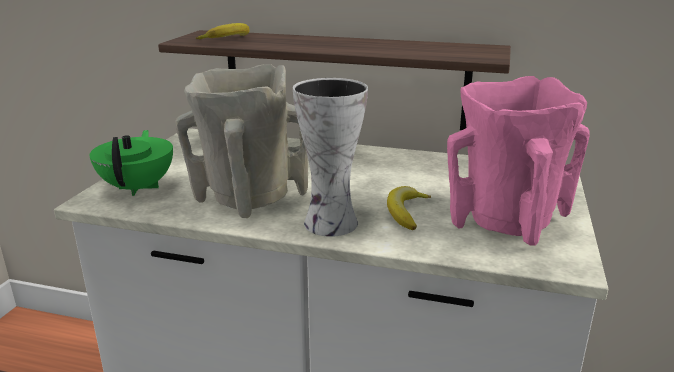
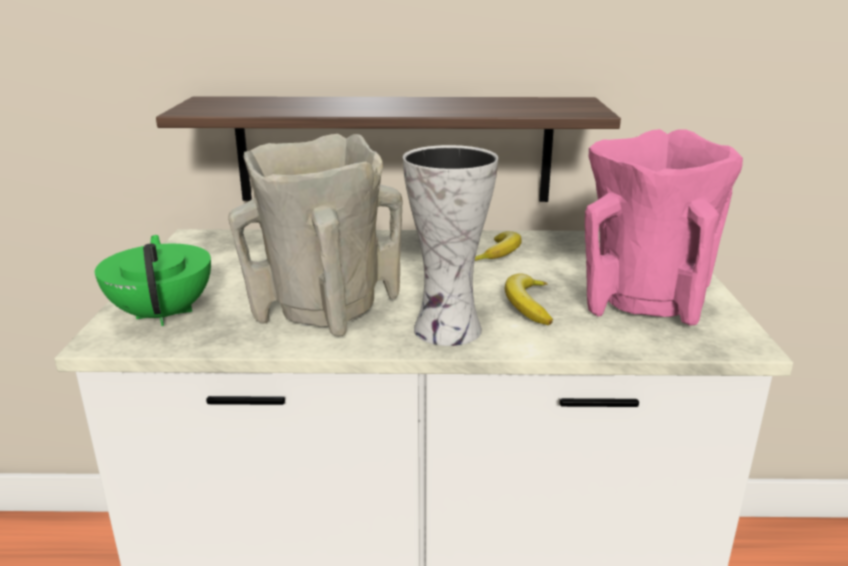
camera: 15 degrees left, 0 degrees up
banana [196,23,249,39] -> banana moved to [475,231,522,261]

